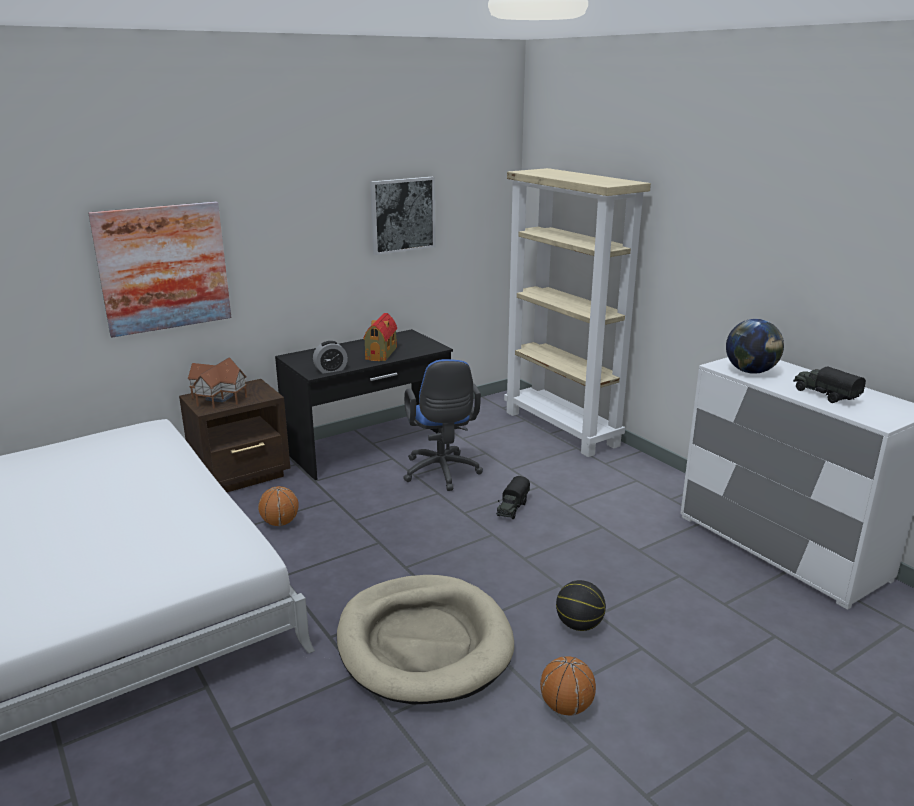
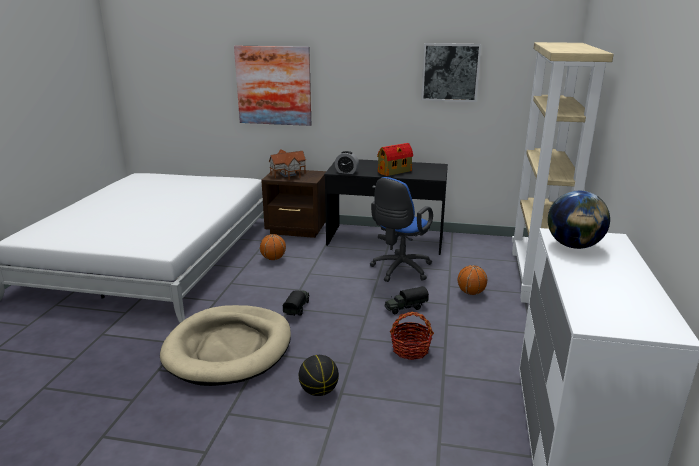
camera: 45 degrees right, 0 degrees up
basketball [540,656,596,715] -> basketball moved to [458,265,487,295]
toy truck [793,366,866,403] -> toy truck moved to [283,290,310,316]
none -> basket [390,312,434,360]

